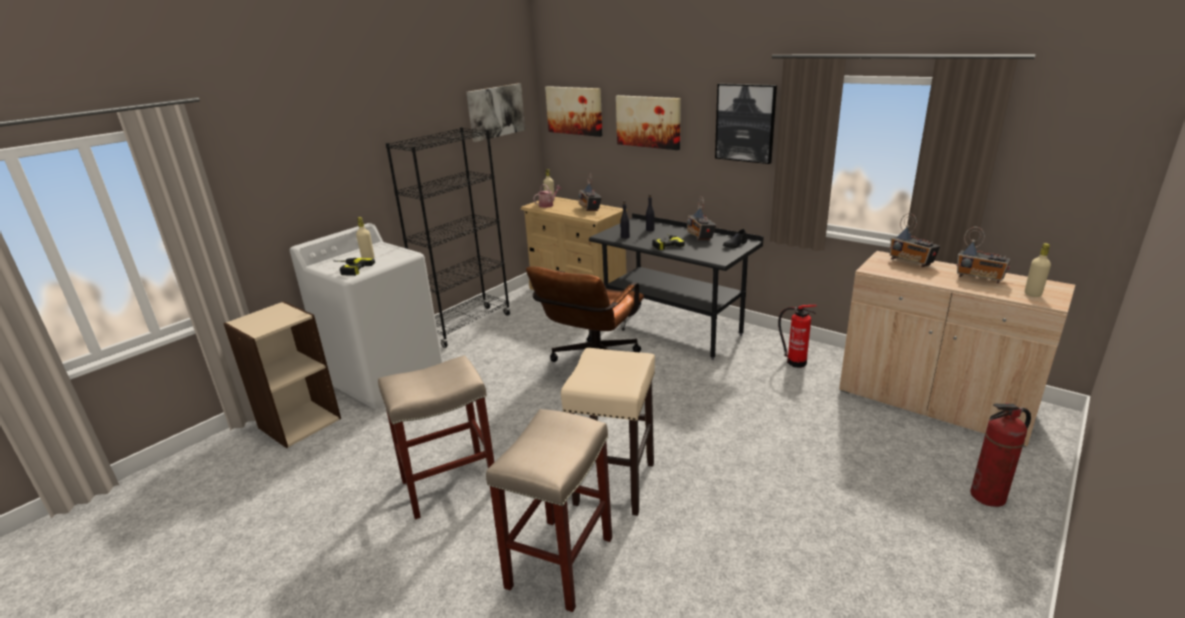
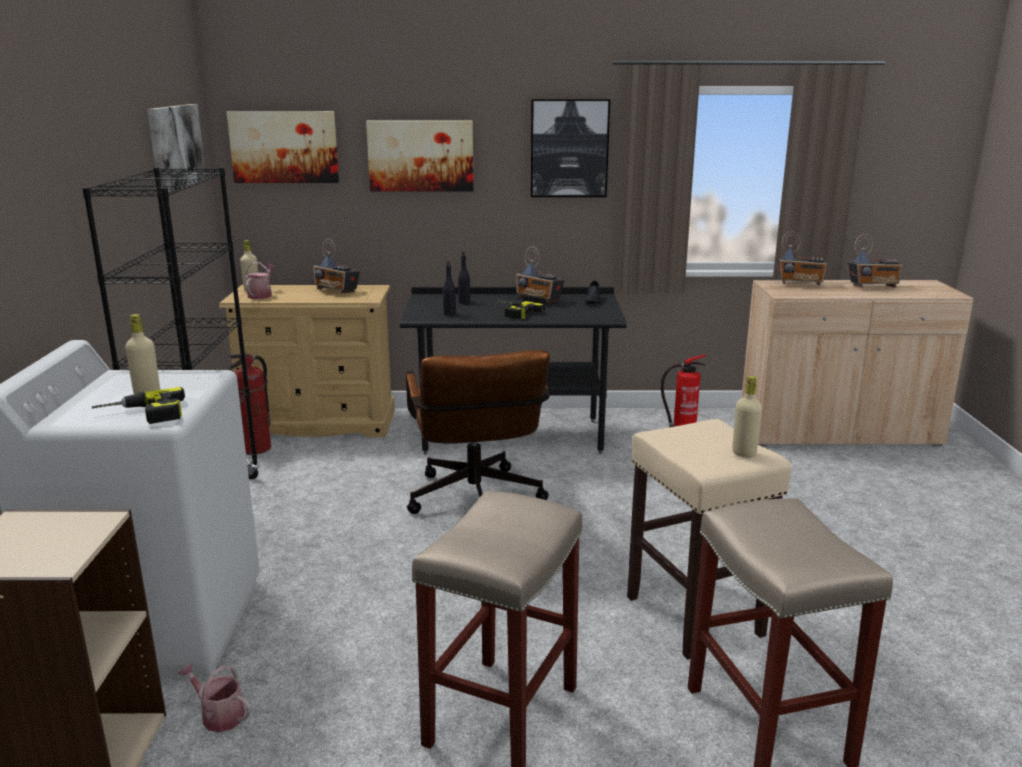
camera: 40 degrees left, 5 degrees down
fire extinguisher [970,403,1031,507] -> fire extinguisher moved to [228,353,271,454]
beige bottle [1025,243,1051,297] -> beige bottle moved to [732,376,762,458]
none -> watering can [178,662,251,732]

